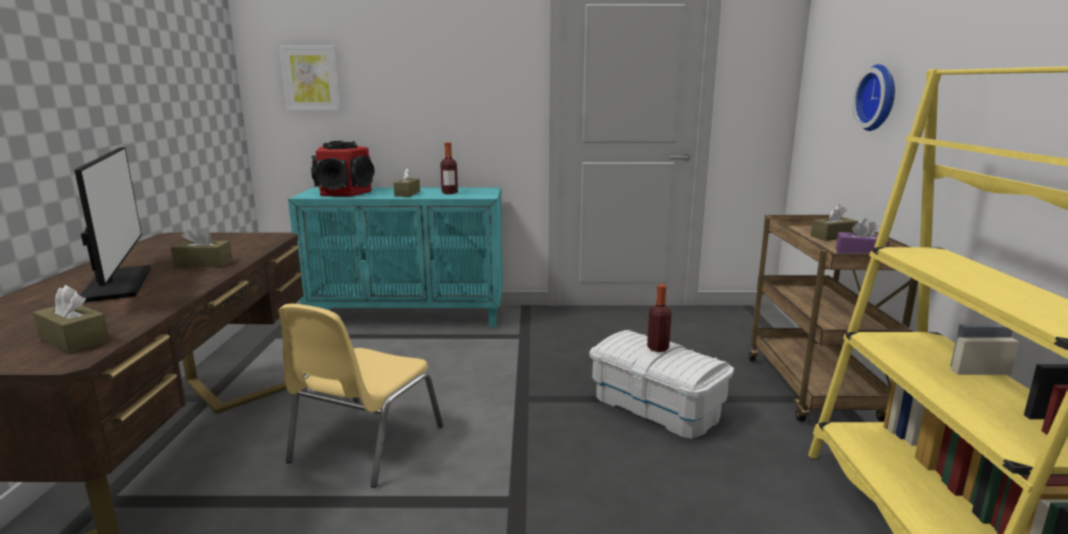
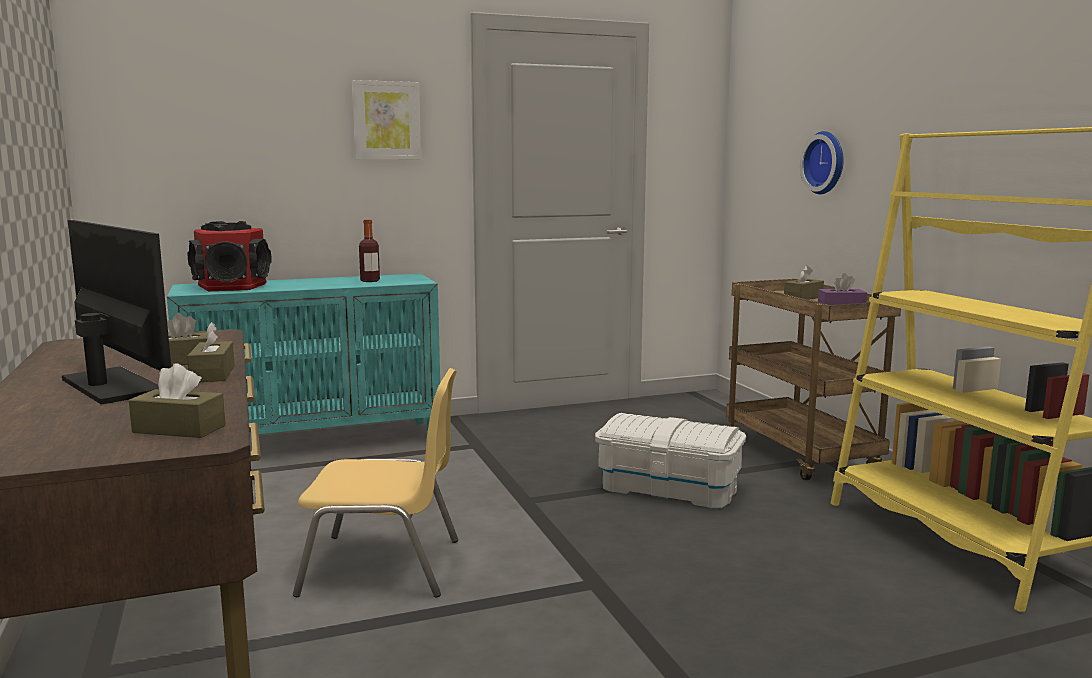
camera: 20 degrees left, 5 degrees down
picture [279,46,342,111] -> picture moved to [352,80,421,159]
yellow chair [279,304,443,488] -> yellow chair turned 90 degrees counterclockwise [293,368,458,598]
brown tissue box [394,168,420,197] -> brown tissue box moved to [187,322,235,382]
bottle [647,284,671,352] -> none

